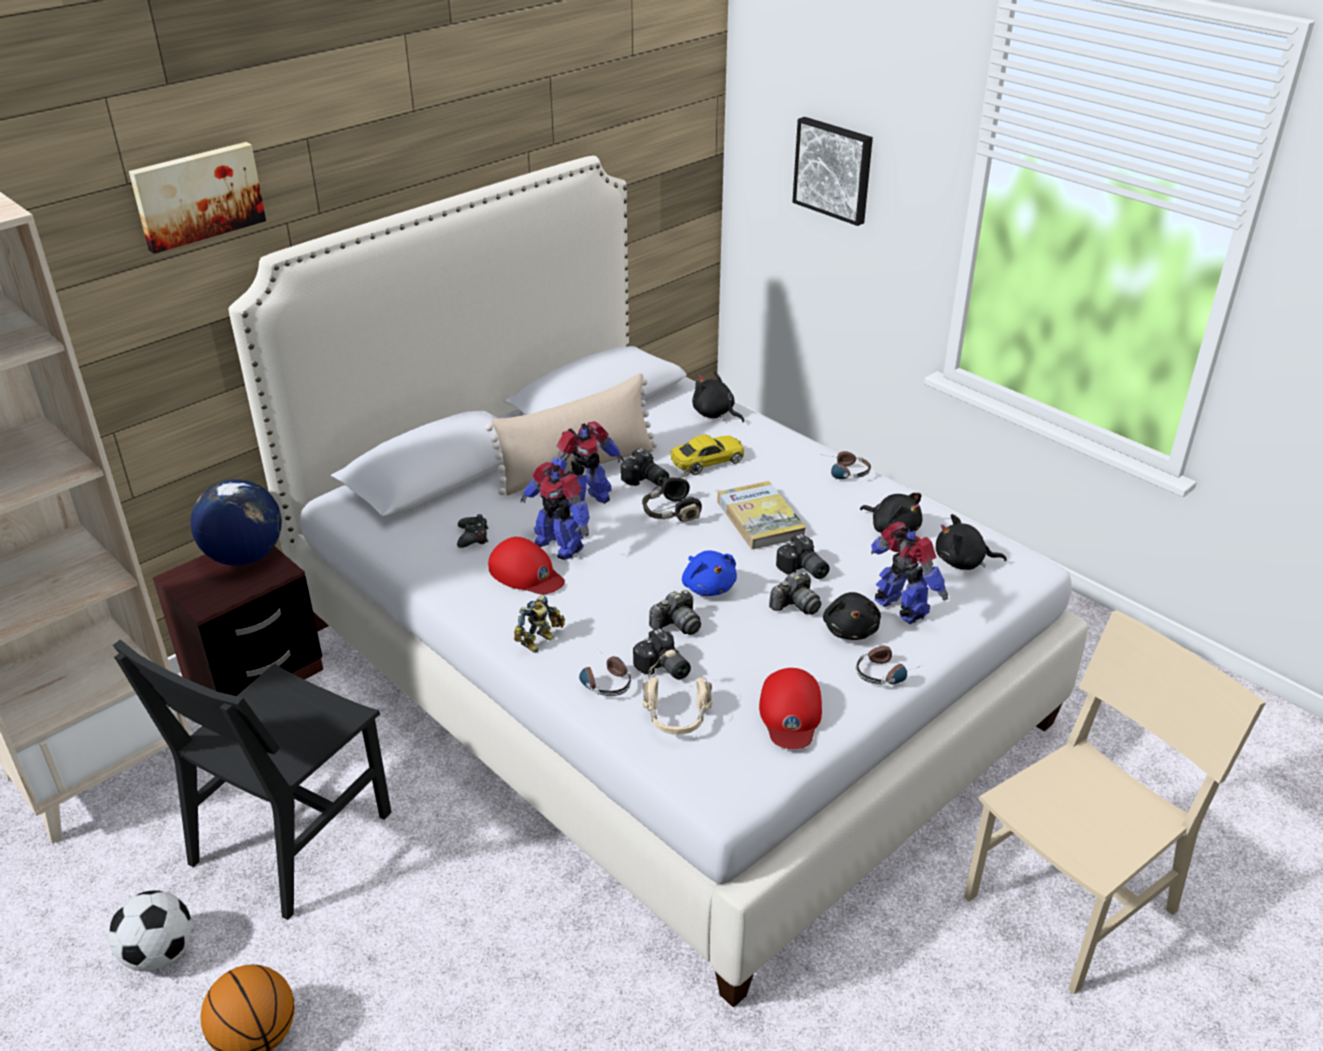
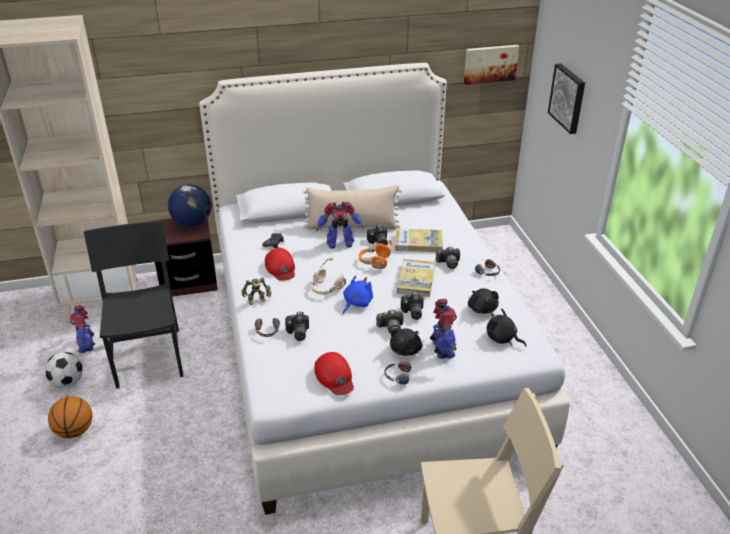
camera: 30 degrees right, 0 degrees up
black chair [113,640,392,920] -> black chair turned 105 degrees clockwise [84,220,184,389]
picture [129,142,266,254] -> picture moved to [464,45,519,85]
toy robot [521,462,590,560] -> toy robot moved to [70,305,95,353]
black headphones [642,465,702,522] -> orange headphones [359,240,392,269]
beige headphones [642,650,713,735] -> beige headphones moved to [311,257,346,295]
camera [649,590,701,635] -> camera moved to [436,247,460,269]
yellow toy car [670,435,744,475] -> book [395,229,443,252]
blue plush toy [682,550,737,596] -> blue plush toy turned 150 degrees counterclockwise [343,275,373,314]
black plush toy [692,371,744,422] -> none
red cap [759,668,822,749] -> red cap turned 60 degrees counterclockwise [314,352,354,395]

